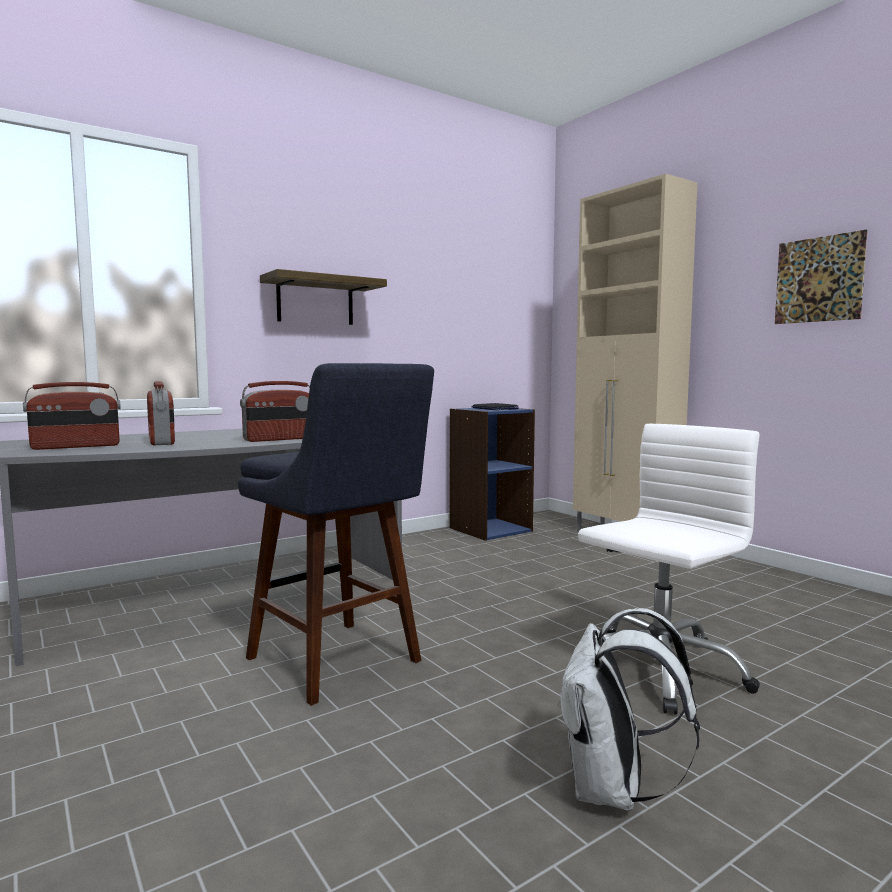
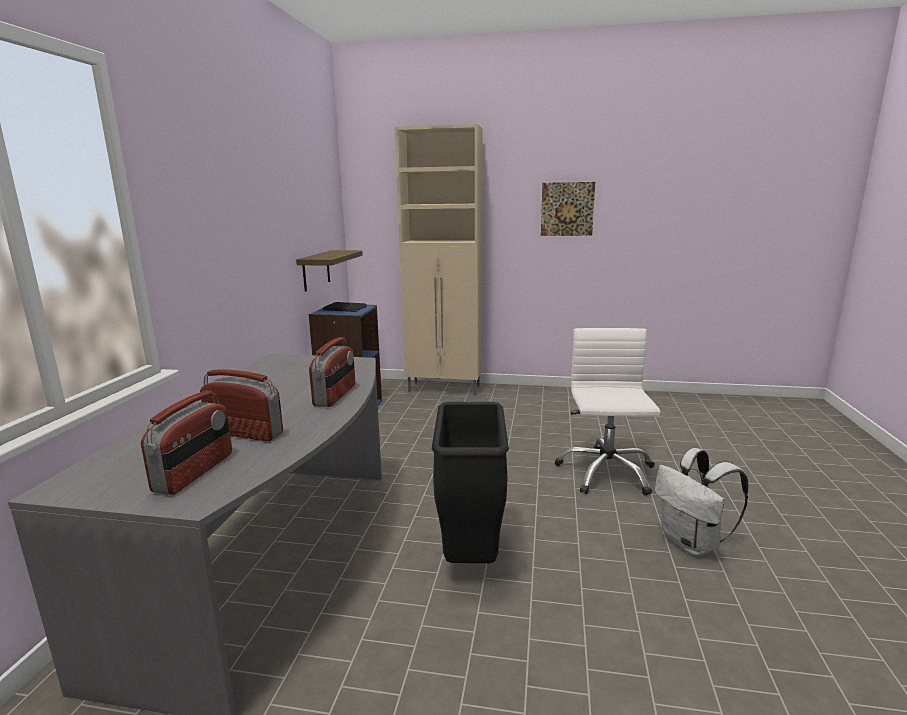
camera: 45 degrees left, 10 degrees up
blue stool [238,363,434,706] -> black trash can [432,402,509,563]
shelf [260,269,387,325] -> shelf moved to [296,250,363,291]

